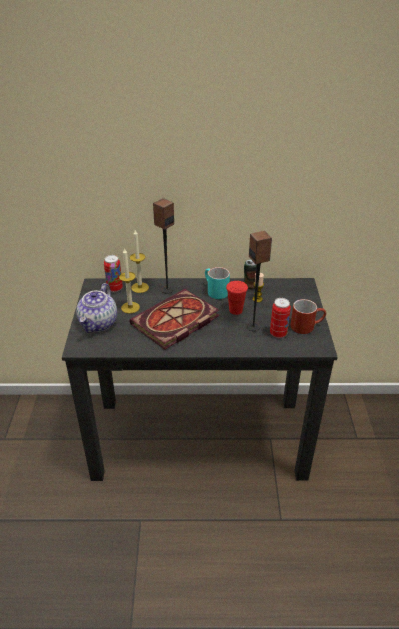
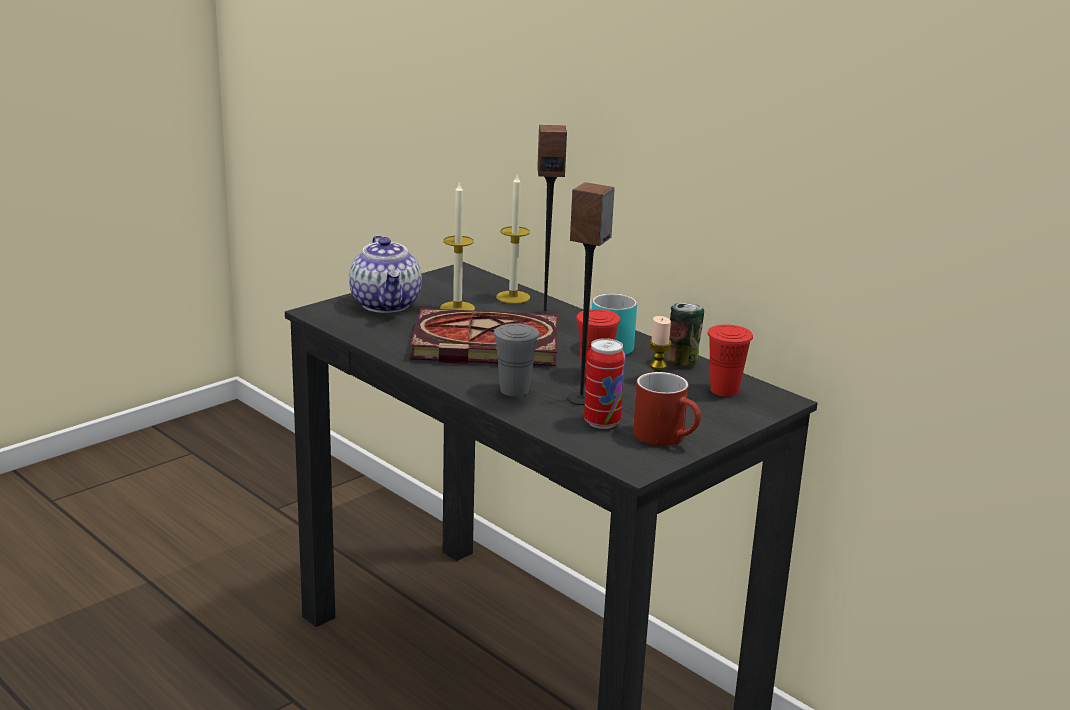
camera: 45 degrees right, 15 degrees down
teapot [76,283,117,333] -> teapot turned 75 degrees counterclockwise [349,235,422,313]
can [104,255,123,292] -> none
none -> grey cup [494,323,539,397]
none -> red cup [708,325,753,397]

